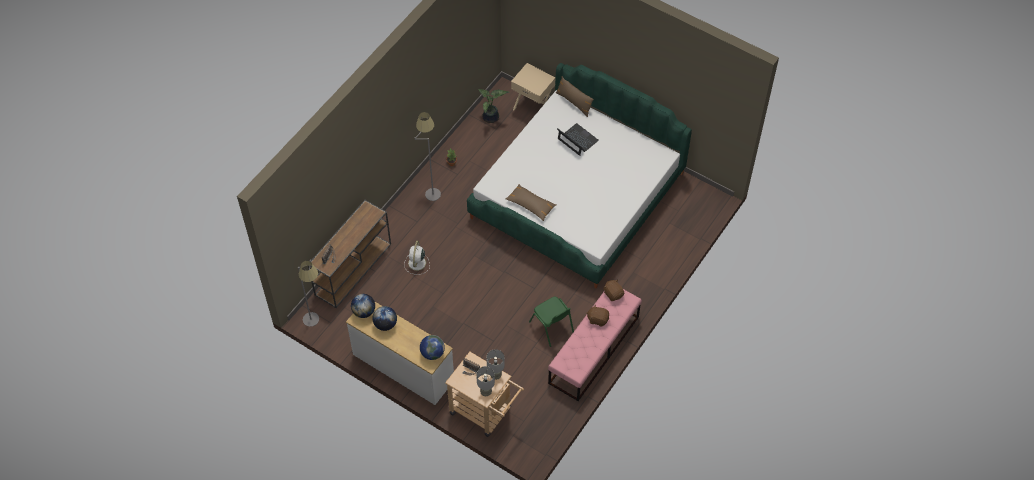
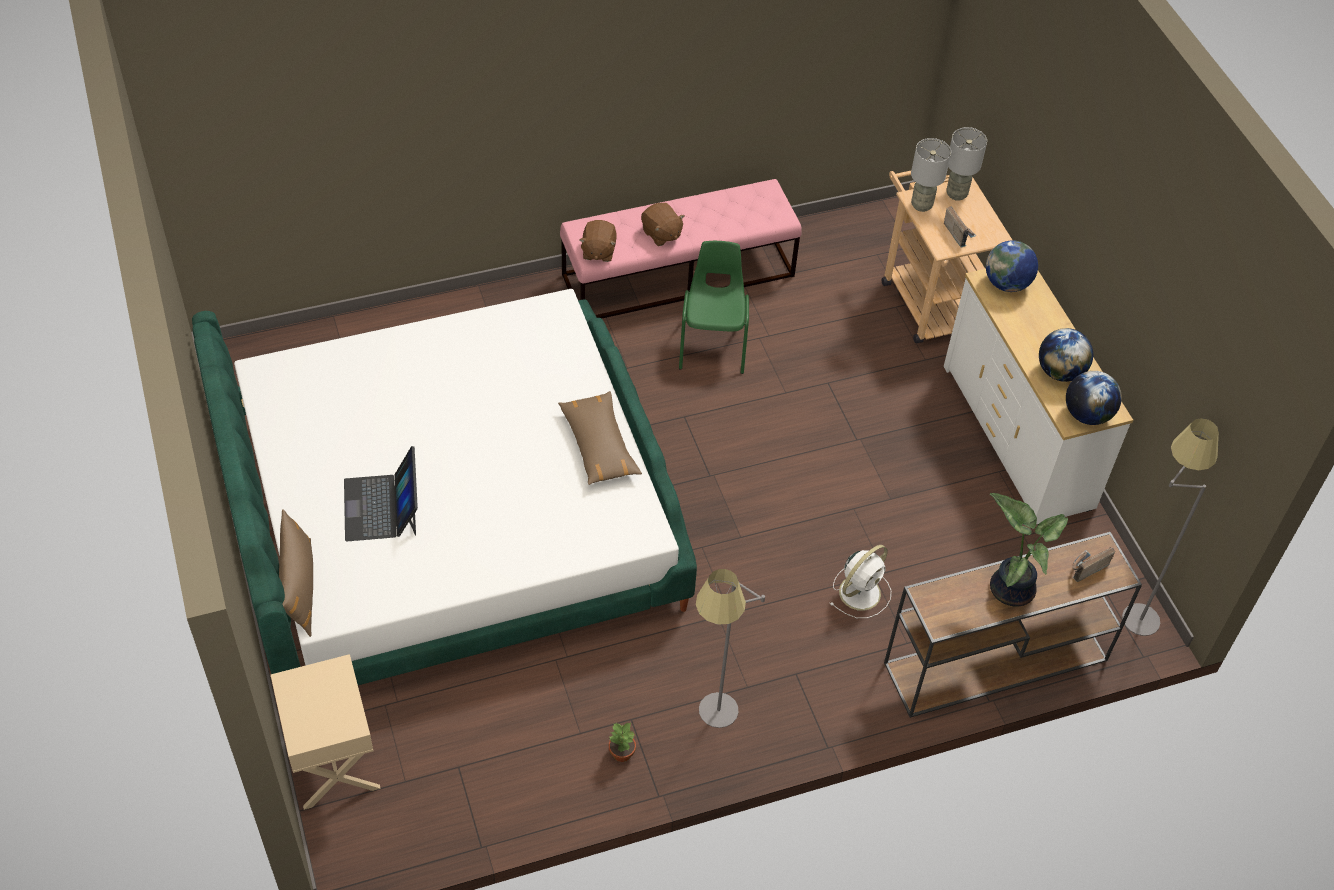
camera: 145 degrees left, 5 degrees down
potted plant [478,89,510,123] -> potted plant moved to [990,493,1068,607]

